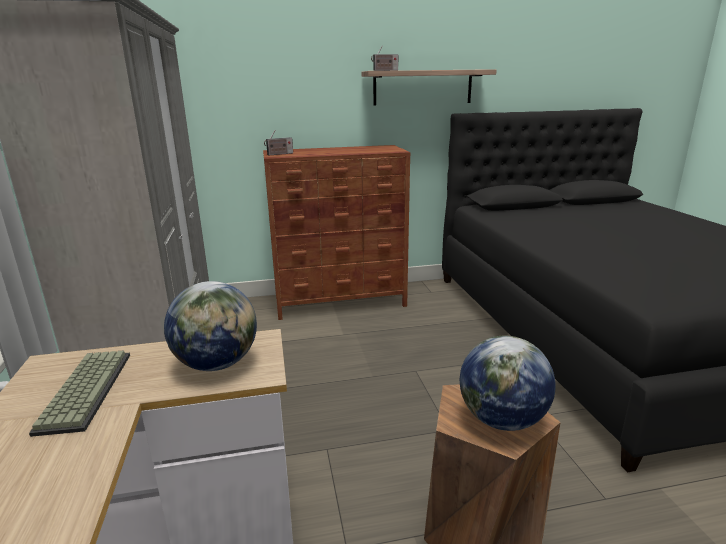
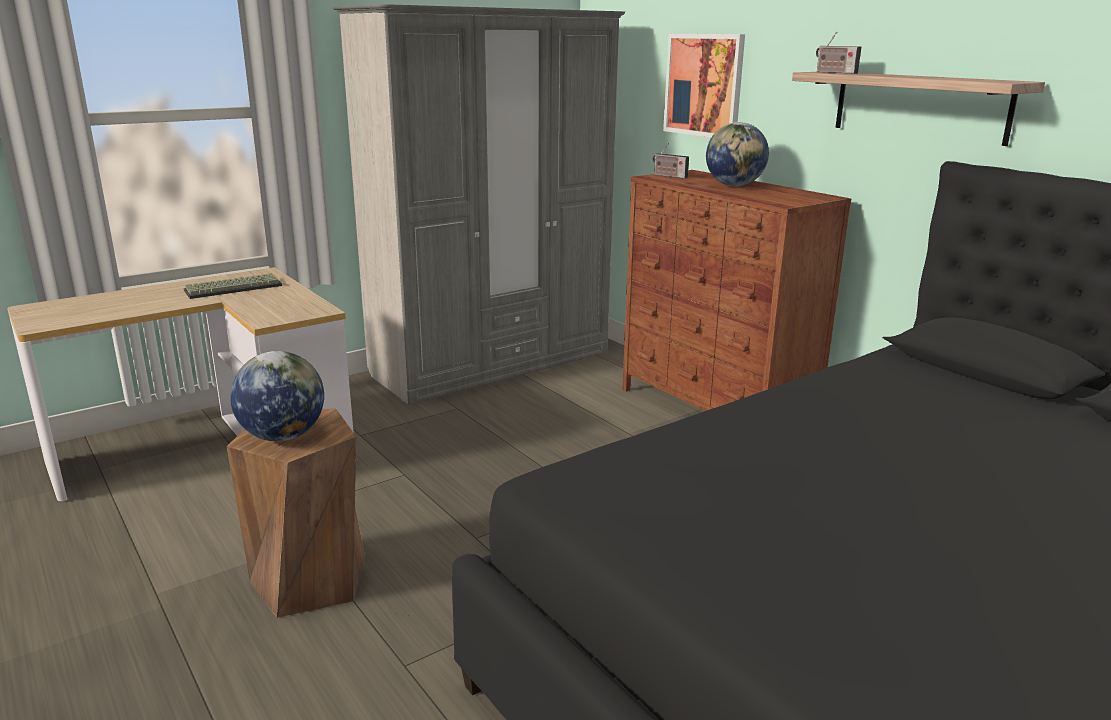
camera: 65 degrees right, 0 degrees up
globe [164,281,257,371] -> globe moved to [706,122,769,186]
none -> picture [663,34,745,138]

